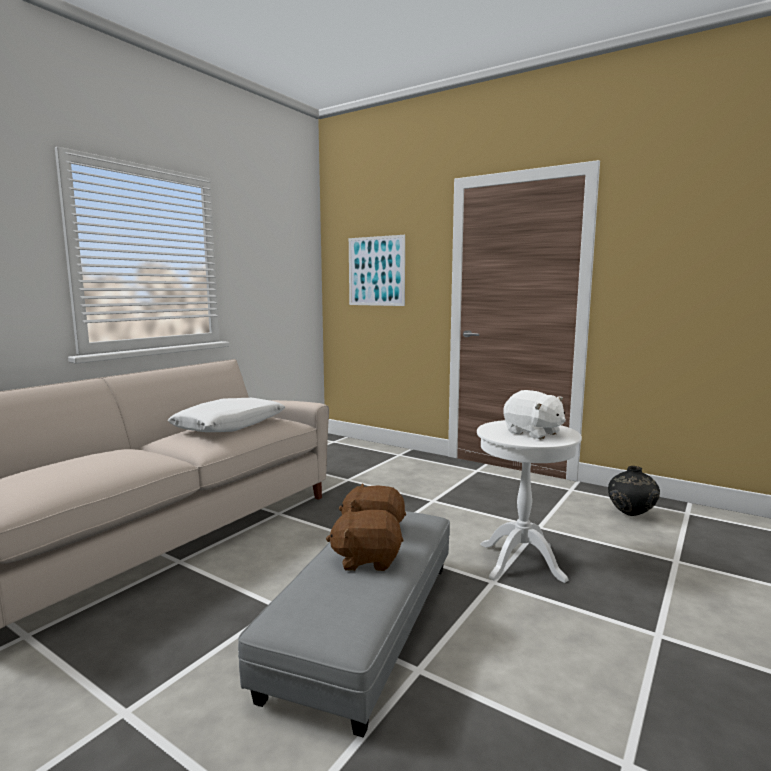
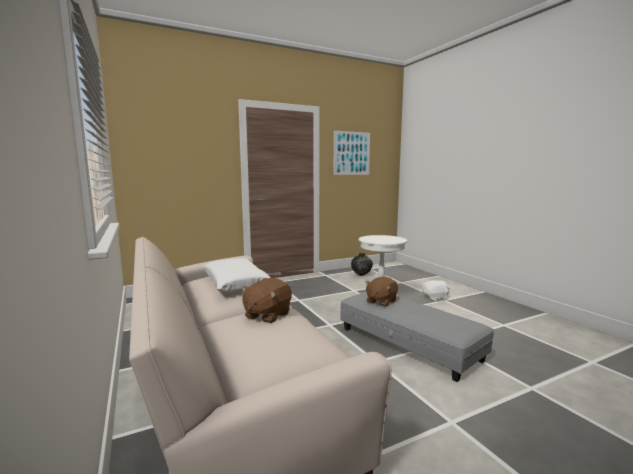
camera: 60 degrees left, 0 degrees up
brown plush toy [326,508,404,571] -> brown plush toy moved to [241,278,292,323]
picture [349,235,405,306] -> picture moved to [333,131,370,175]
white plush toy [504,390,566,439] -> white plush toy moved to [422,280,449,302]

